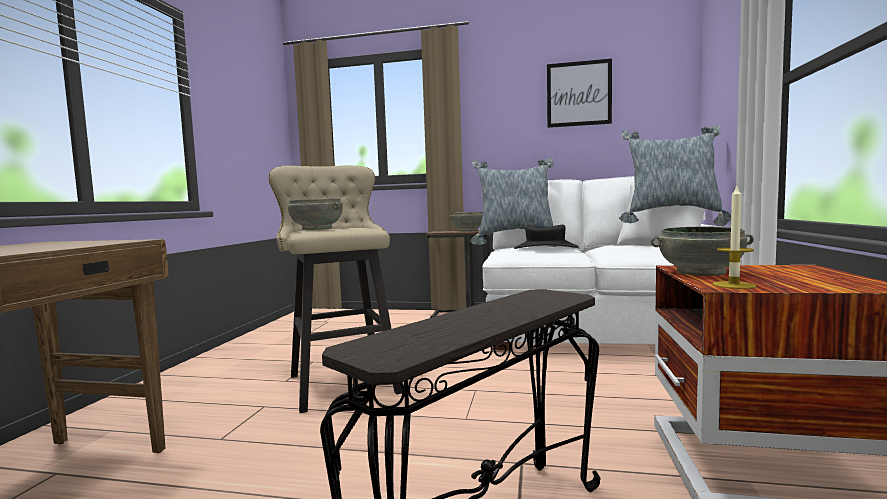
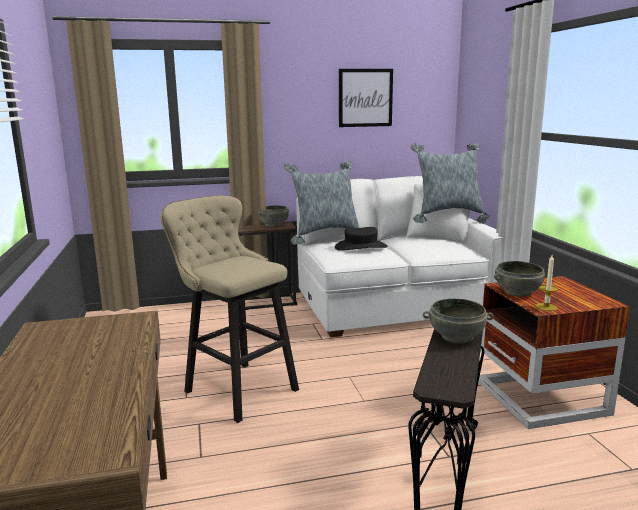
camera: 25 degrees left, 10 degrees up
grey bowl [288,198,343,230] -> grey bowl moved to [423,298,494,343]

